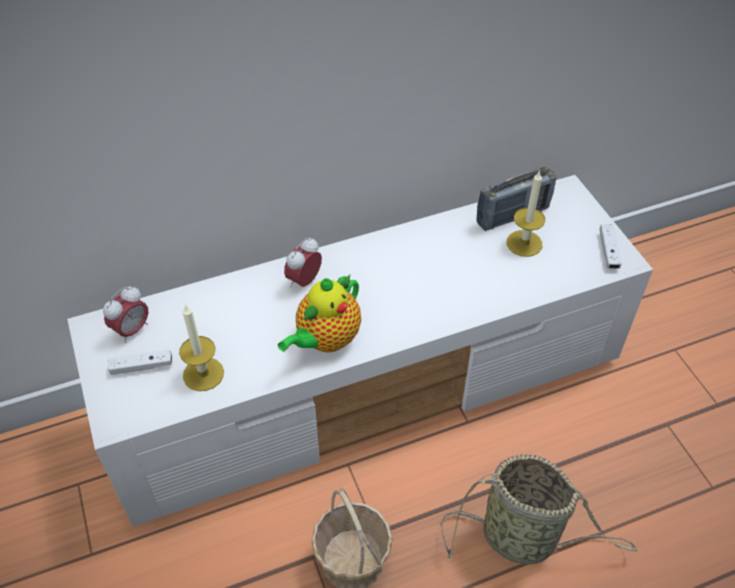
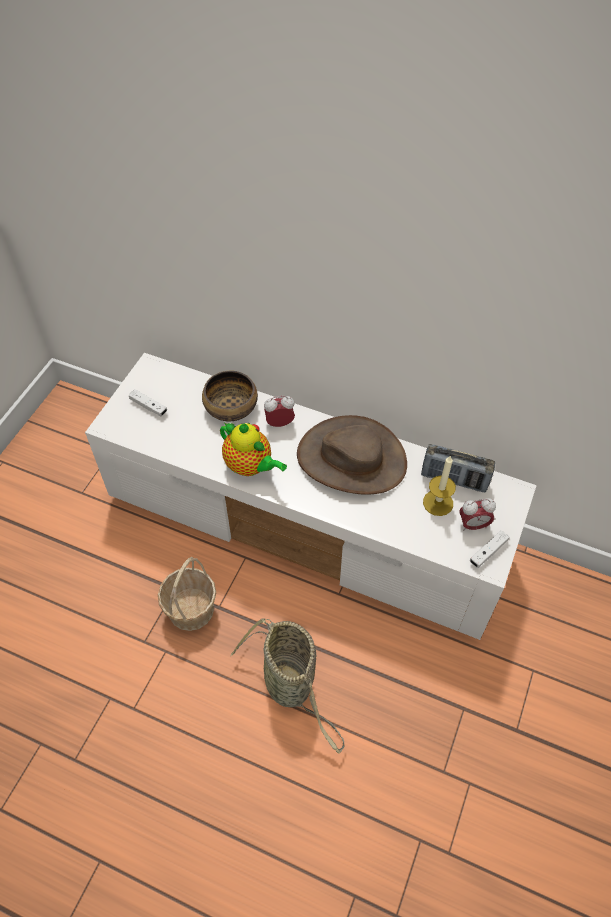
camera: 45 degrees right, 5 degrees up
alarm clock [103,286,148,343] -> alarm clock moved to [459,498,496,531]
candle [179,304,224,391] -> none
teapot [278,275,361,353] -> teapot turned 135 degrees counterclockwise [220,423,287,476]
none -> bowl [202,371,258,421]
none -> brown hat [297,415,407,495]

